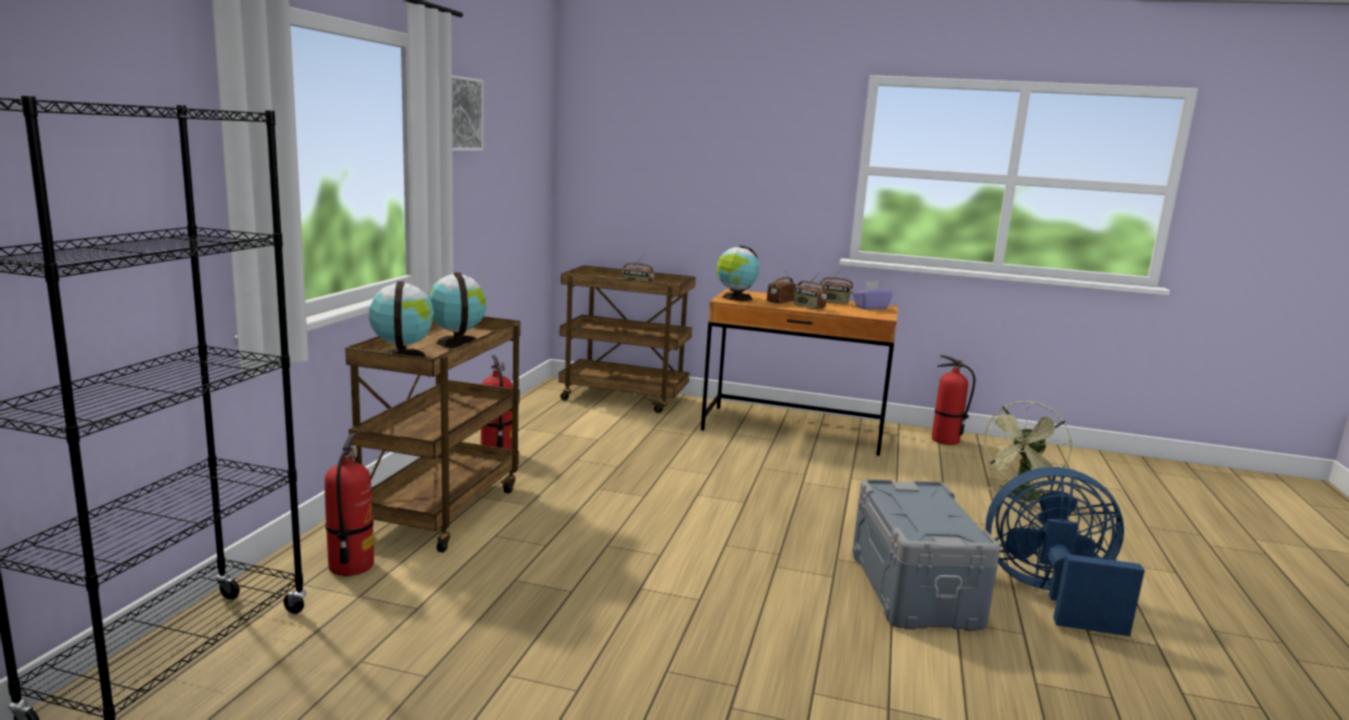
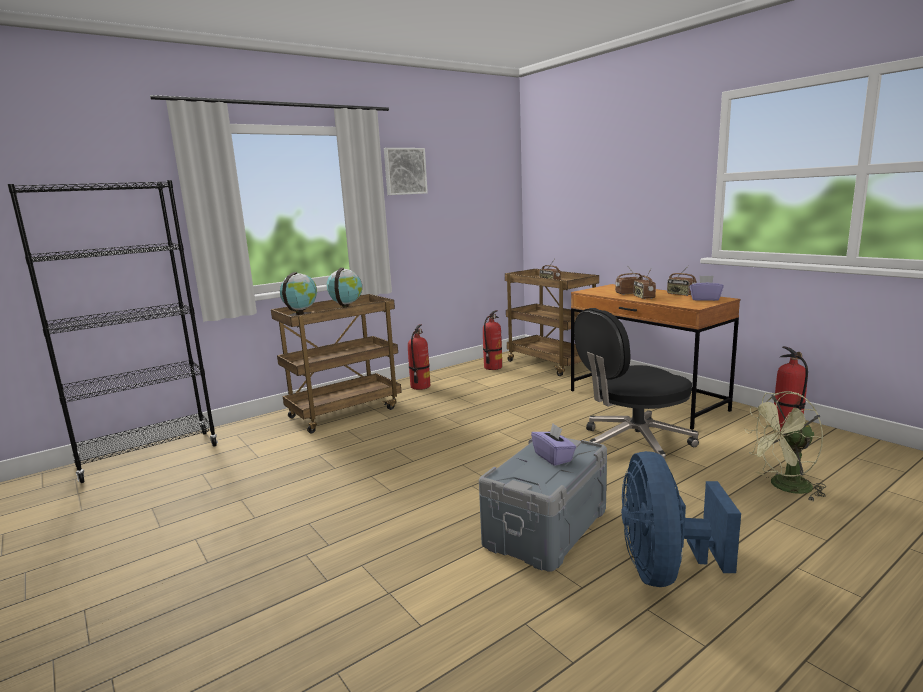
camera: 40 degrees right, 0 degrees up
fire extinguisher [325,433,374,576] -> fire extinguisher moved to [483,310,502,370]
globe [717,245,760,301] -> none
blue fan [986,467,1145,636] -> blue fan turned 135 degrees counterclockwise [621,451,741,587]
none -> purple tissue box [531,424,576,466]
none -> black office chair [574,308,699,459]

